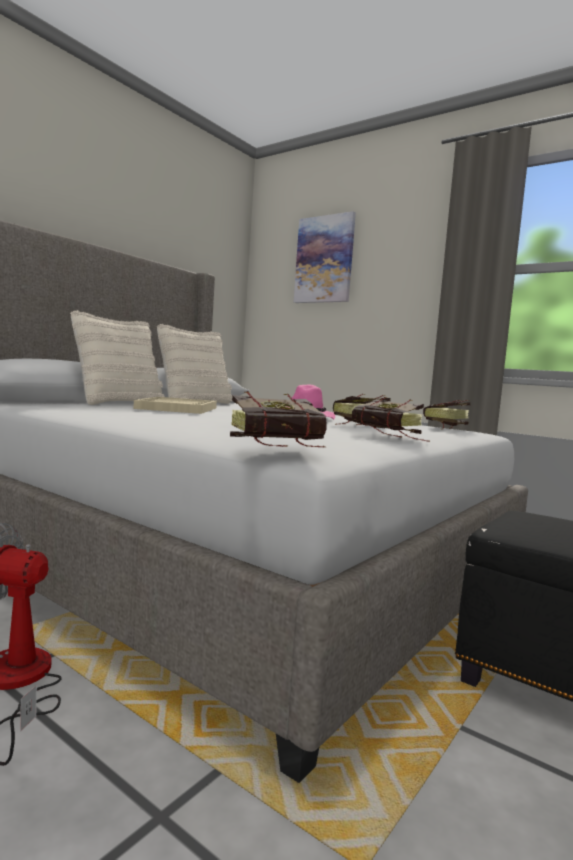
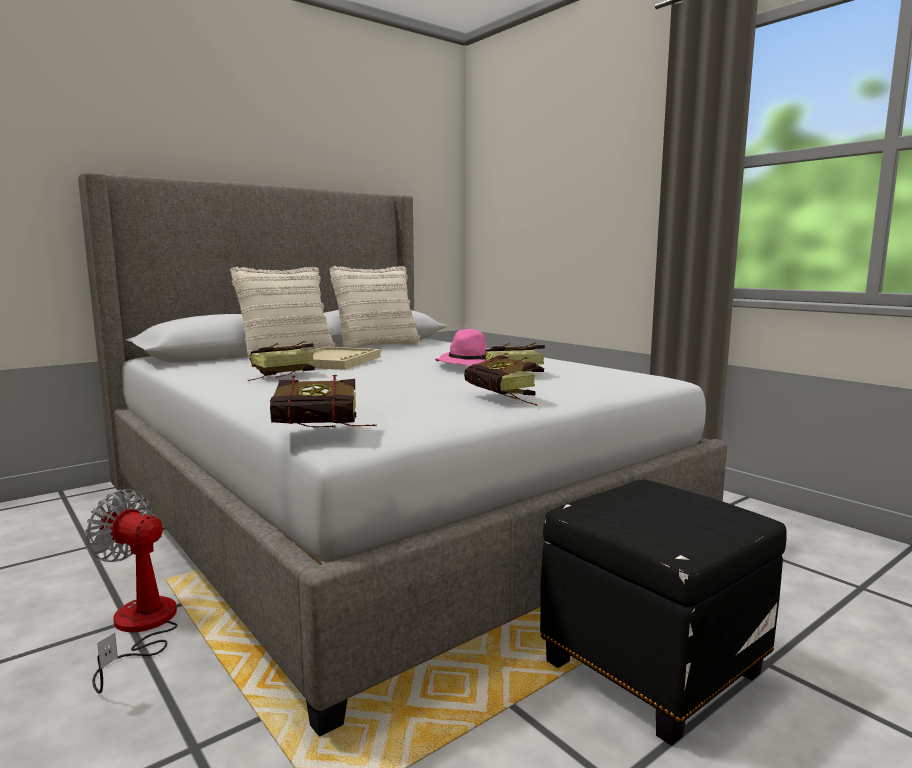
camera: 15 degrees right, 5 degrees up
picture [294,211,356,303] -> none
book [423,400,470,430] -> book moved to [248,341,315,381]

